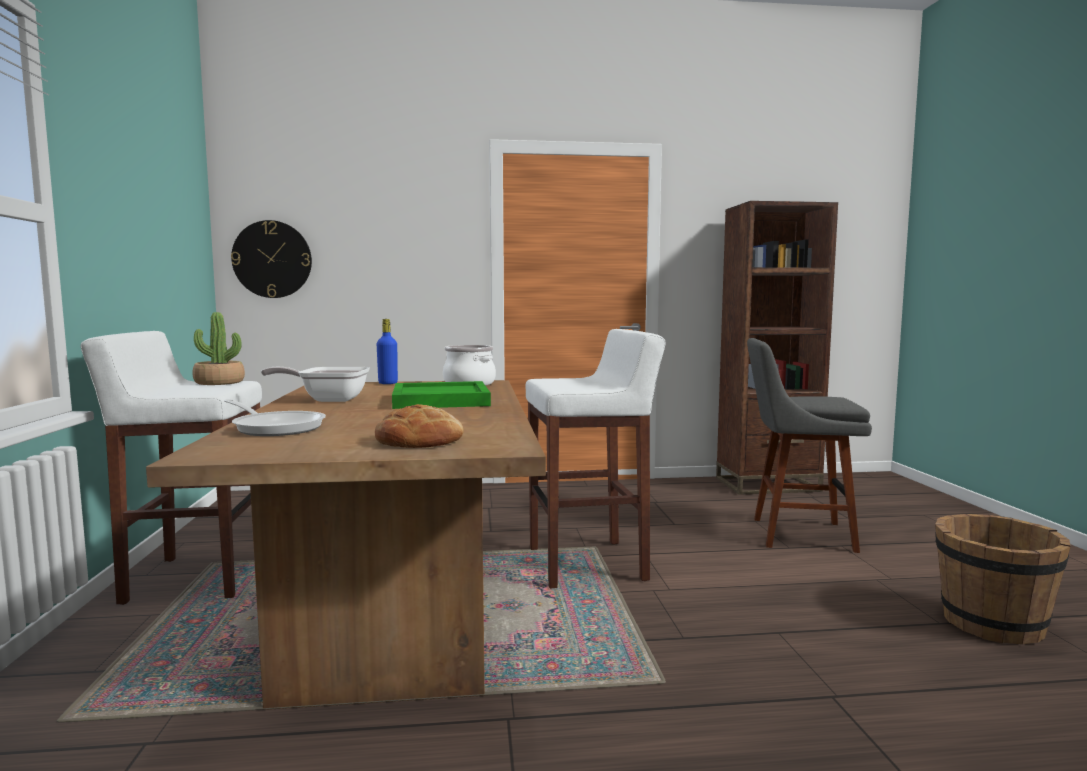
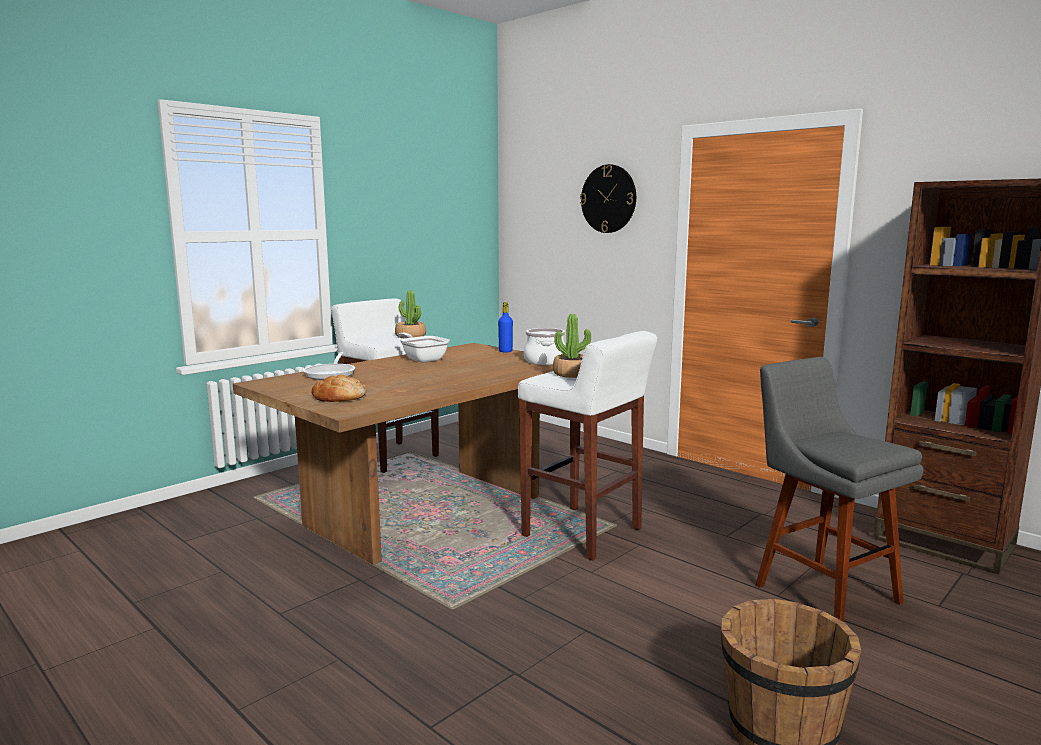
camera: 50 degrees right, 5 degrees up
wall clock [231,220,312,298] -> wall clock moved to [580,164,636,233]
green tray [392,381,491,409] -> none
none -> potted plant [553,314,591,378]

